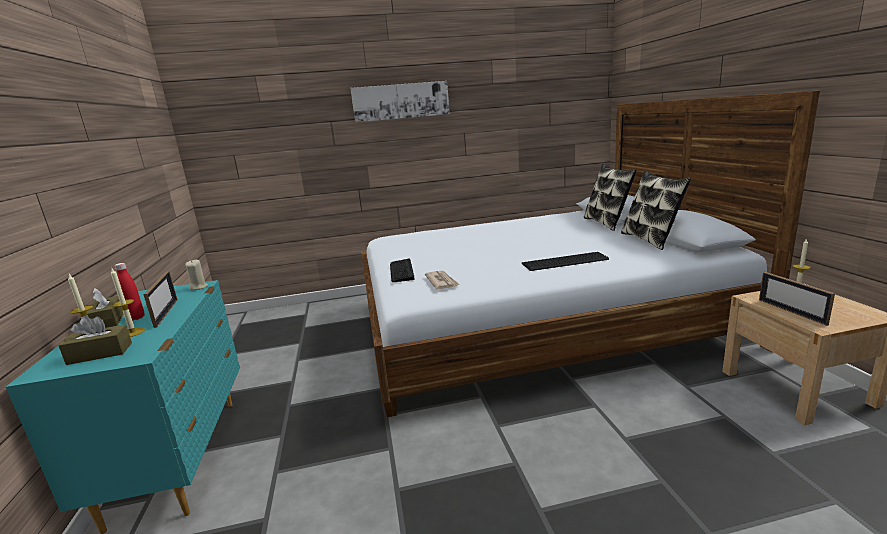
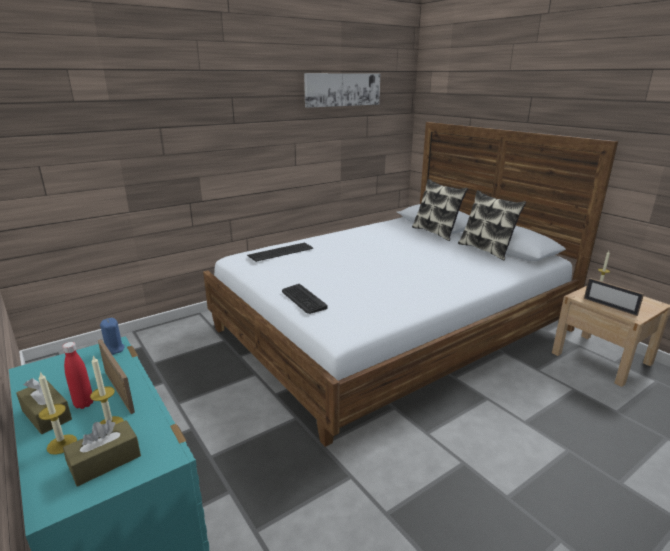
camera: 25 degrees left, 5 degrees up
beige candle [185,260,208,290] -> blue candle [100,318,125,355]
picture [351,81,450,122] -> picture moved to [304,73,380,108]
newspaper [425,271,460,289] -> none
keyboard [522,252,609,271] -> keyboard moved to [247,243,313,262]

